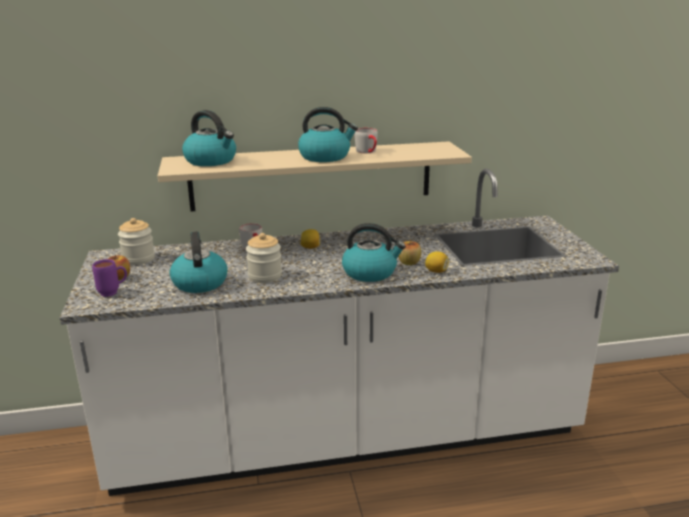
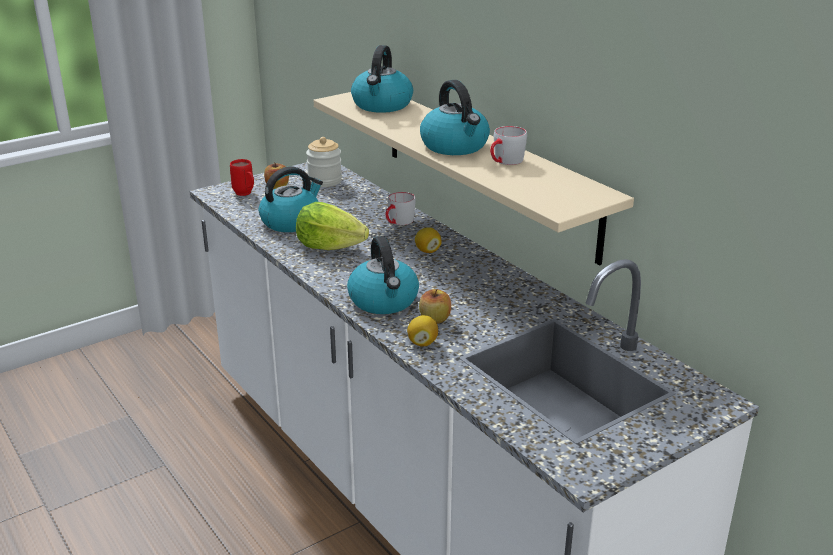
camera: 65 degrees right, 5 degrees up
purple mug [92,259,127,297] -> red mug [230,159,254,196]
jar [246,233,282,283] -> lettuce [296,202,369,250]

